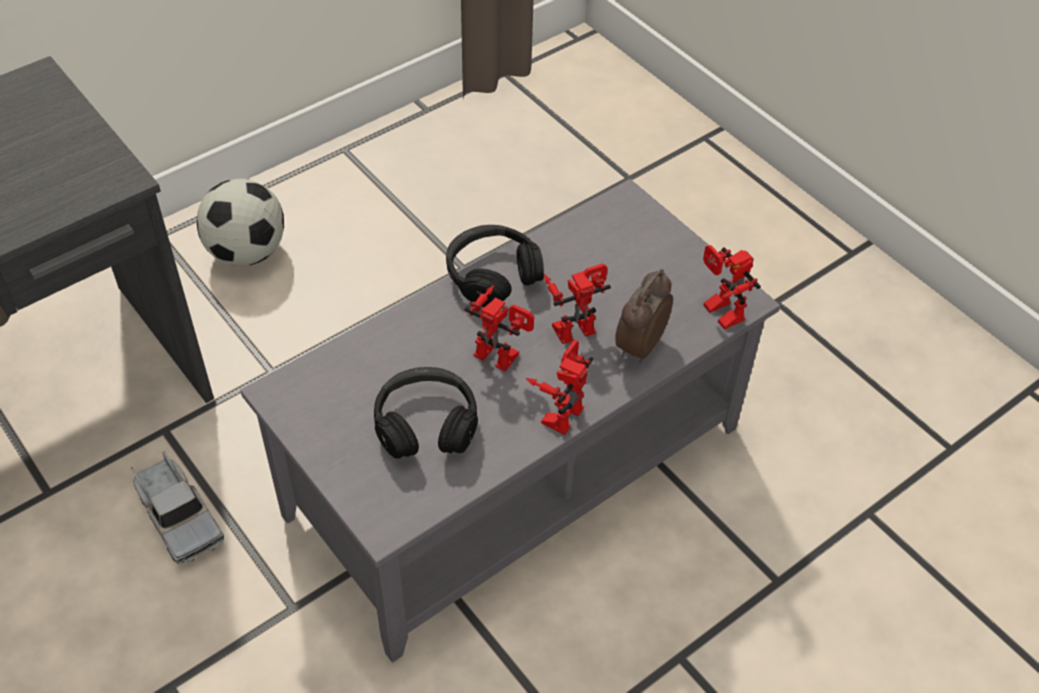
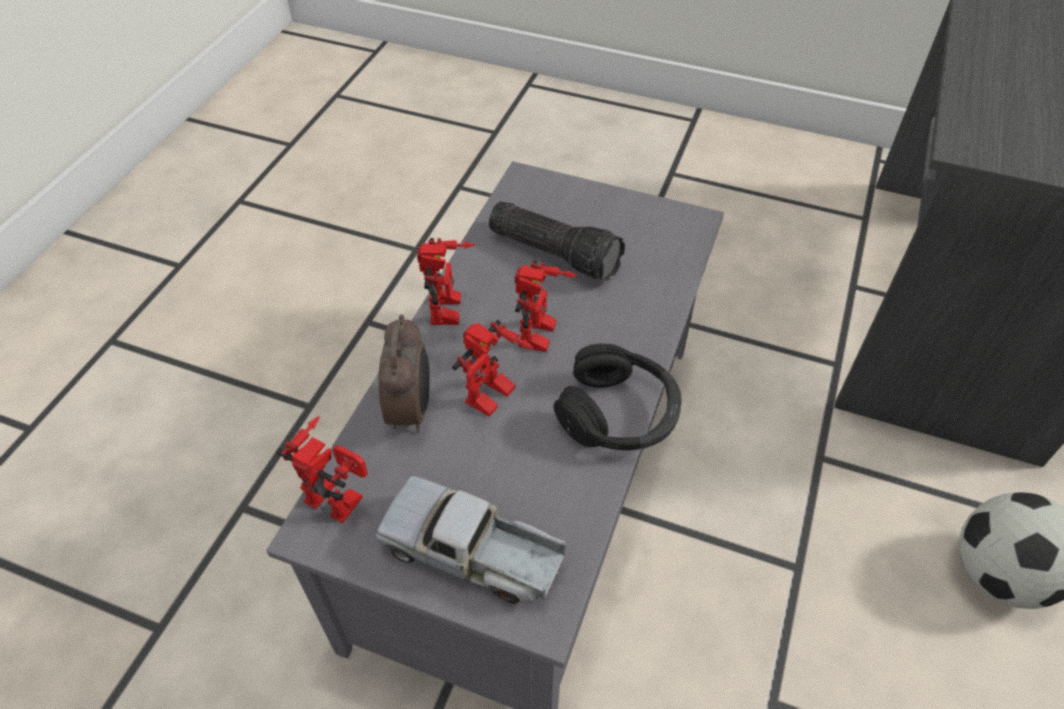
camera: 150 degrees right, 0 degrees up
toy truck [130,451,224,565] -> toy truck moved to [376,476,566,604]
black headphones [374,367,478,459] -> flashlight [489,202,625,281]
toy robot [464,286,534,371] -> toy robot turned 75 degrees counterclockwise [515,260,578,352]

